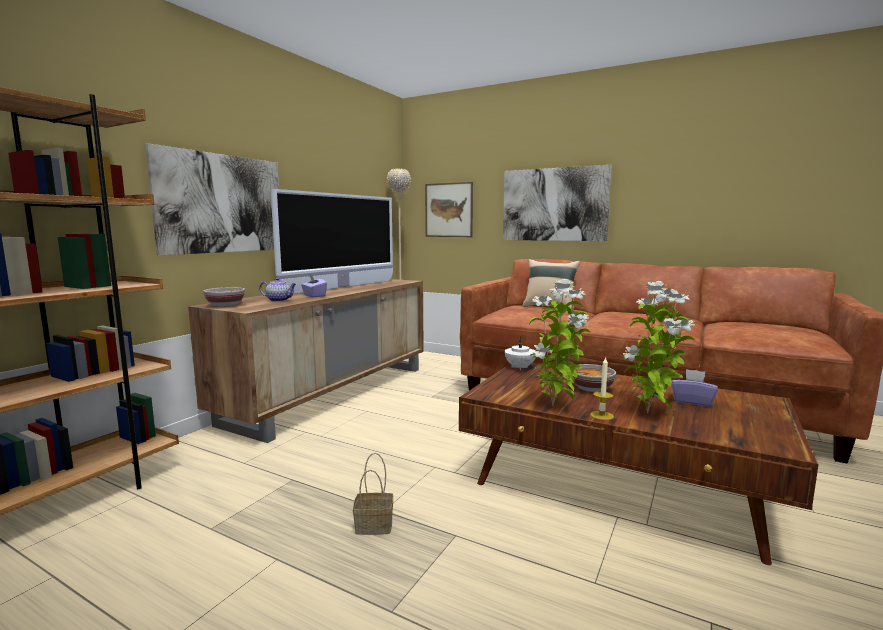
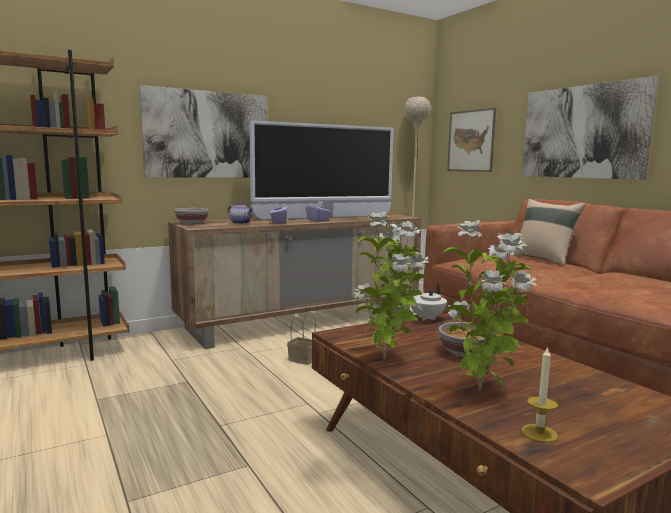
camera: 30 degrees right, 0 degrees up
basket [353,453,393,535] -> basket moved to [287,311,316,365]
candle [590,357,614,420] -> candle moved to [521,346,558,442]
purple tissue box [672,369,718,407] -> purple tissue box moved to [306,201,332,222]

